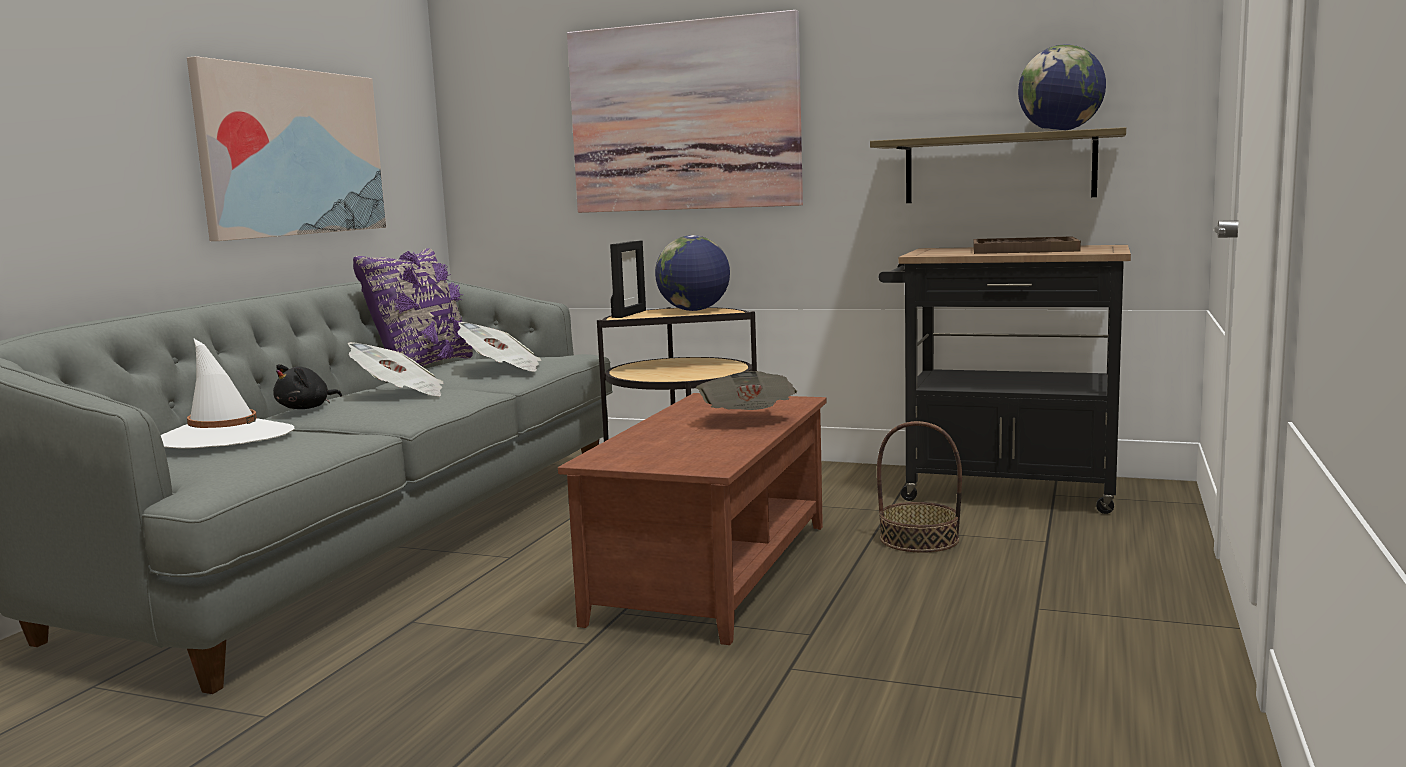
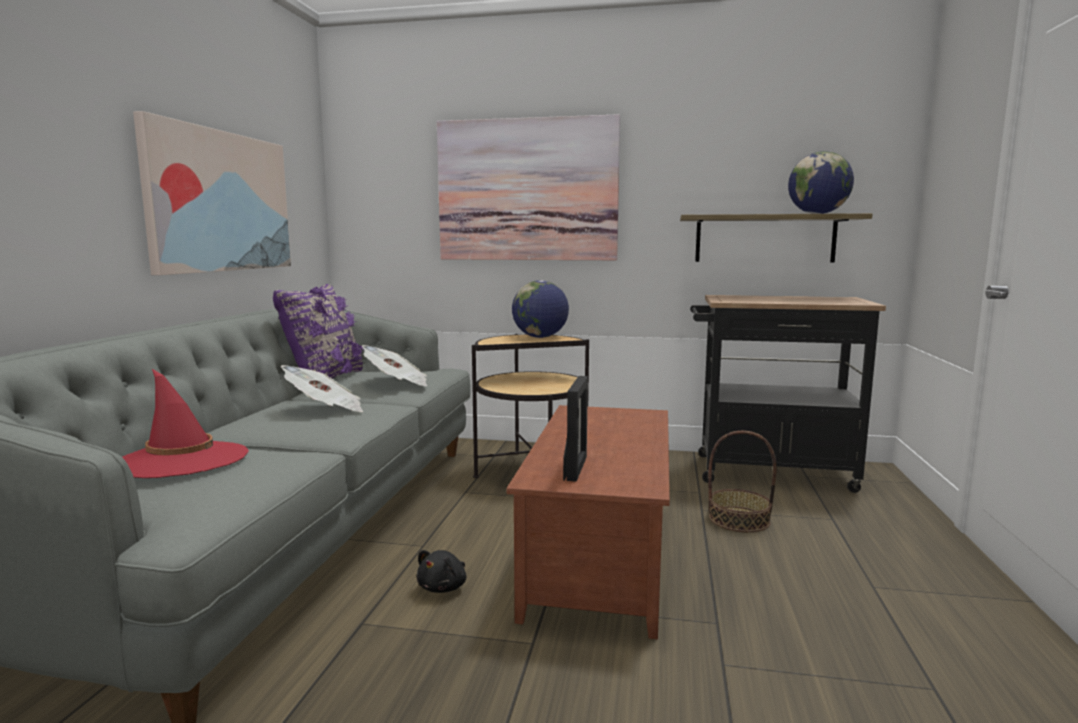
camera: 10 degrees left, 0 degrees up
white hat [161,339,295,449] -> red hat [122,369,249,478]
black plush toy [273,364,342,409] -> black plush toy moved to [417,550,466,593]
picture frame [610,240,646,318] -> picture frame moved to [563,376,588,482]
newspaper [696,371,797,410] -> none
brown tray [973,236,1081,254] -> none

